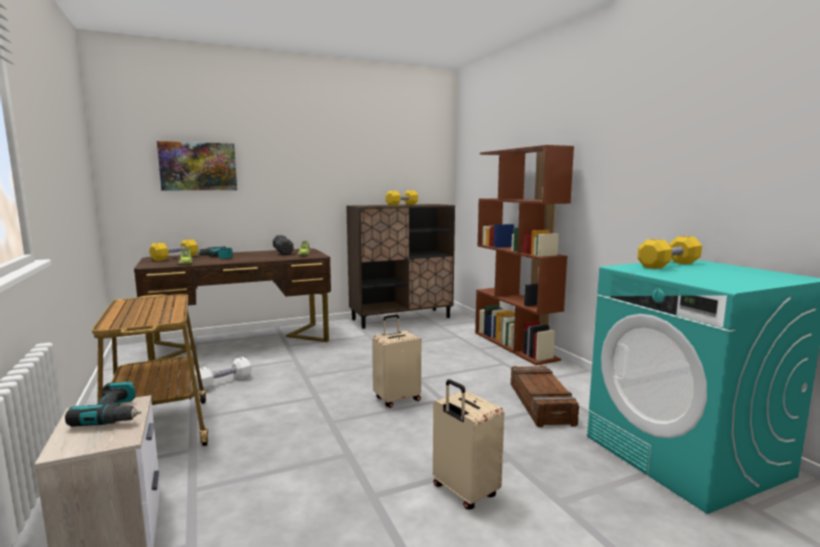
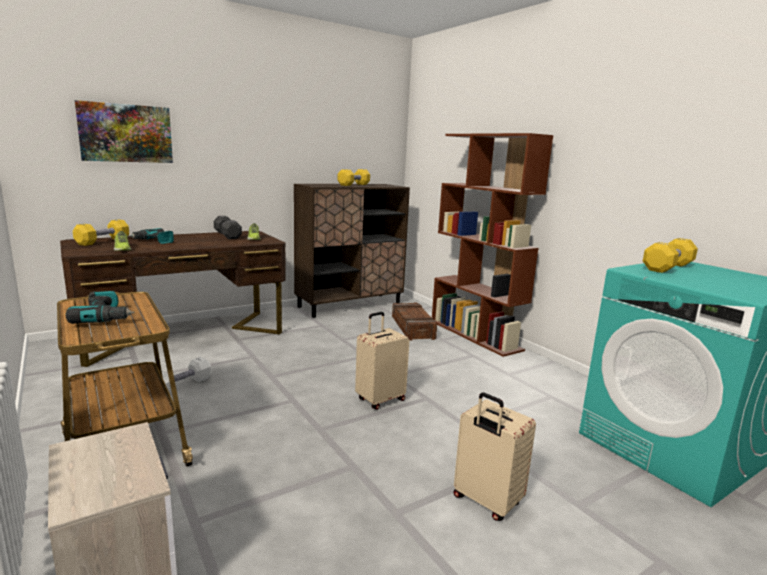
camera: 10 degrees left, 5 degrees up
power drill [65,382,141,427] -> power drill moved to [66,291,135,324]
crate [511,366,579,427] -> crate moved to [392,303,437,341]

